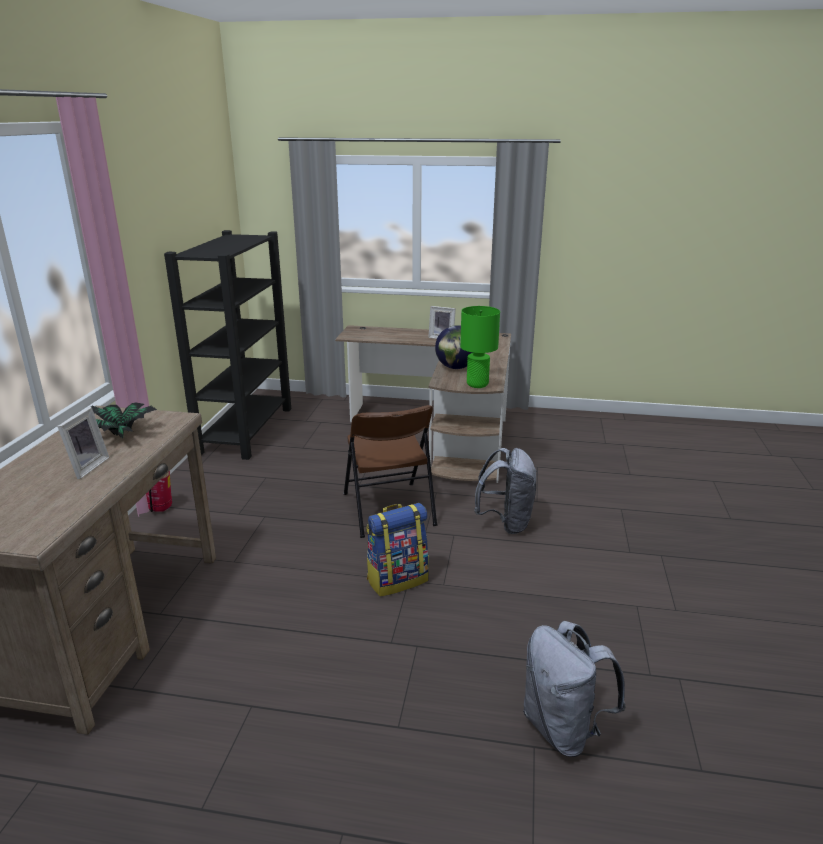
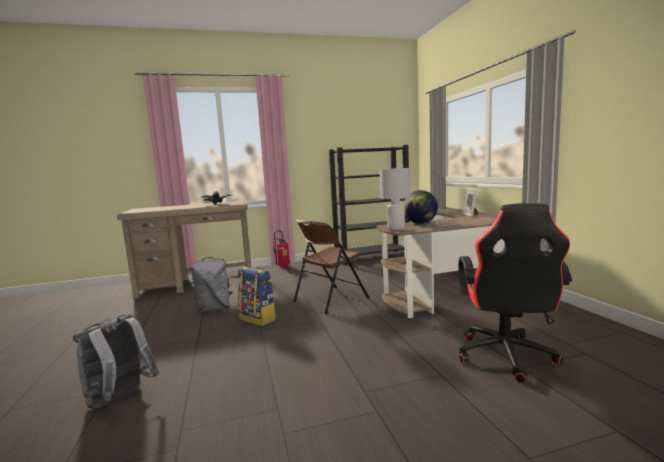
camera: 65 degrees right, 15 degrees down
picture frame [57,407,109,479] -> none
green table lamp [460,306,500,388] -> grey table lamp [380,168,410,231]
grey backpack [474,448,537,534] -> grey backpack moved to [191,257,233,312]
none -> black office chair [458,203,572,383]

